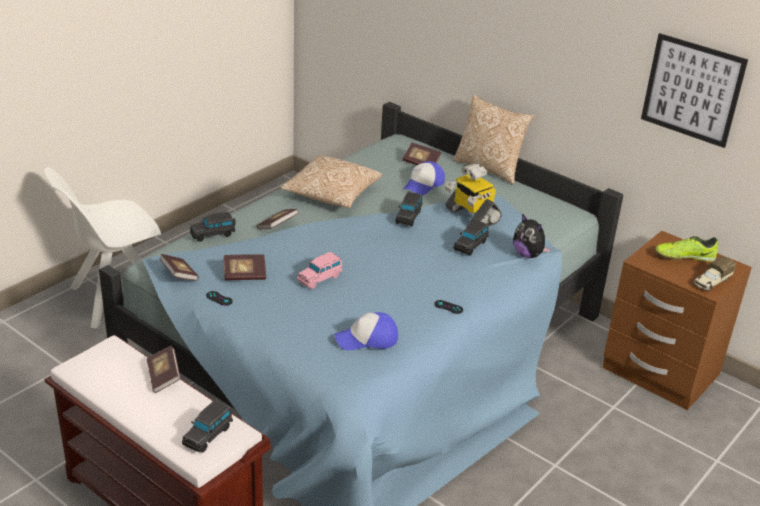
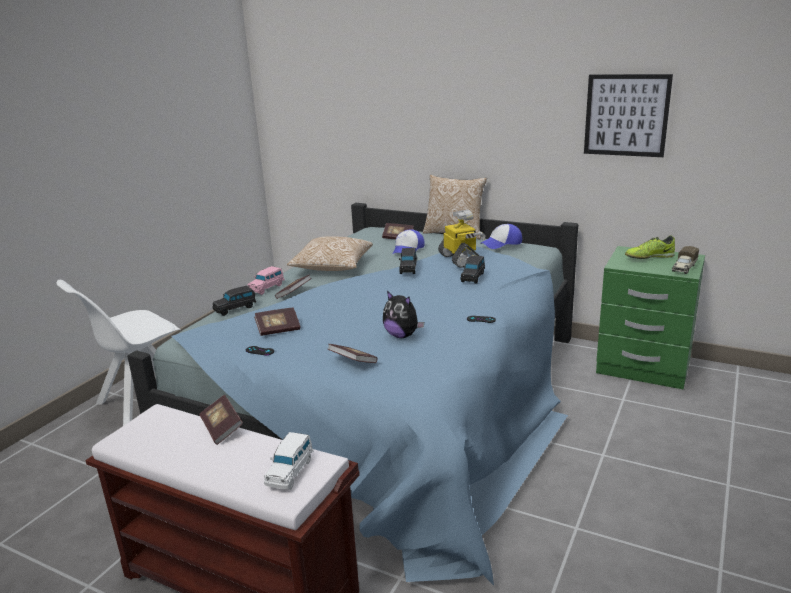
camera: 10 degrees left, 10 degrees down
book [159,254,199,281] -> book moved to [328,344,378,363]
black toy car [182,400,233,453] -> white toy car [264,432,313,490]
pink toy car [297,252,343,289] -> pink toy car moved to [248,266,284,295]
cap [334,312,398,350] -> cap moved to [480,224,522,249]
toy robot [445,164,502,226] -> toy robot turned 150 degrees counterclockwise [438,209,486,268]
plush toy [513,213,551,258] -> plush toy moved to [383,291,424,338]
brown nightstand [602,231,752,410] -> green nightstand [596,246,705,390]

